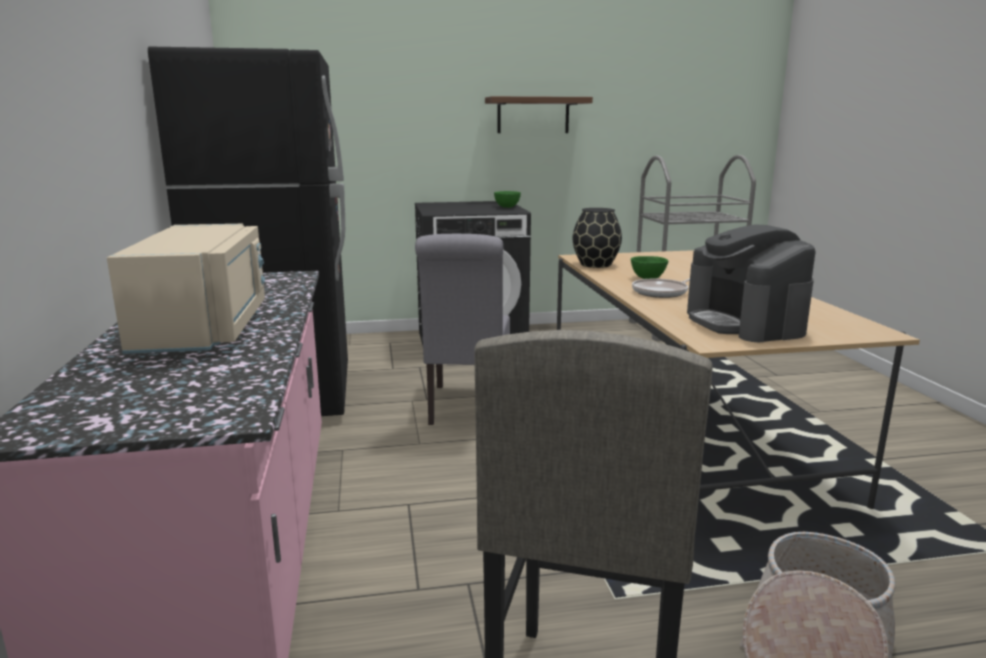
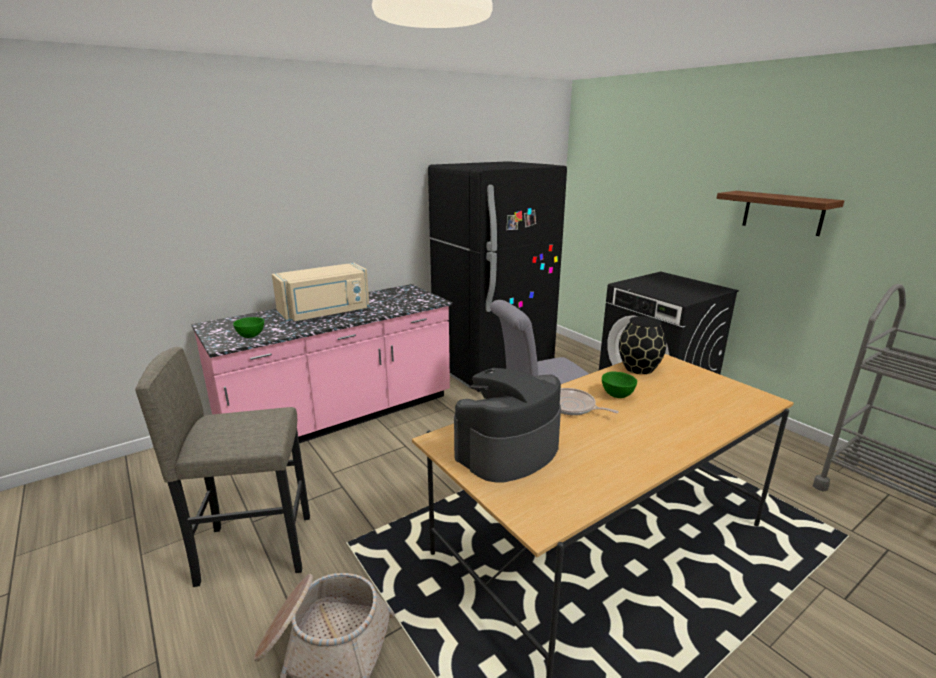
camera: 65 degrees right, 5 degrees up
green bowl [494,191,521,208] -> green bowl moved to [233,317,264,338]

